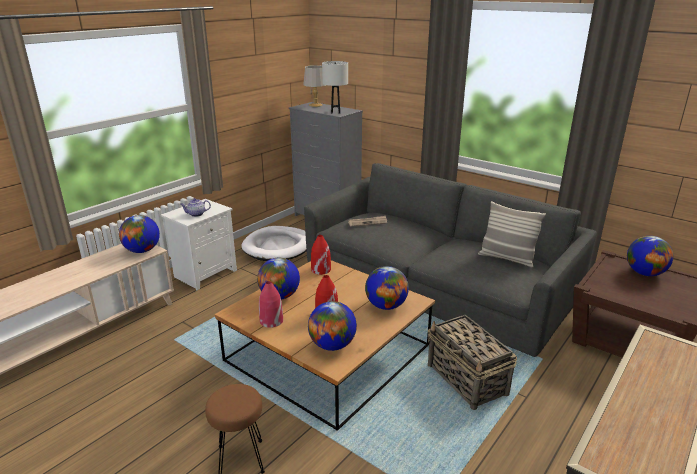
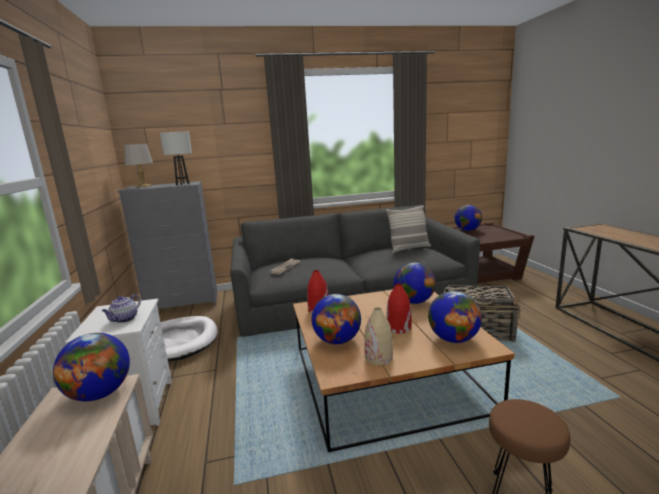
camera: 50 degrees left, 10 degrees down
red vase [259,281,283,328] -> beige vase [364,307,393,365]

